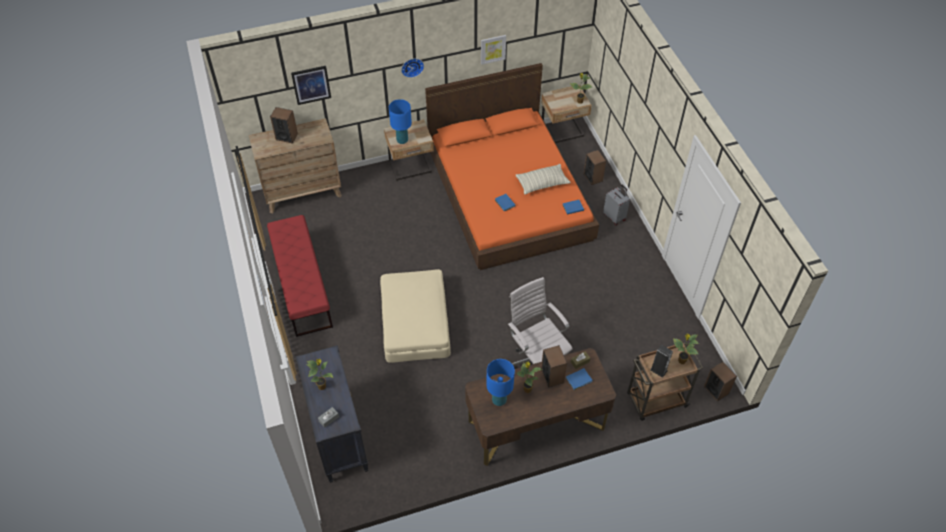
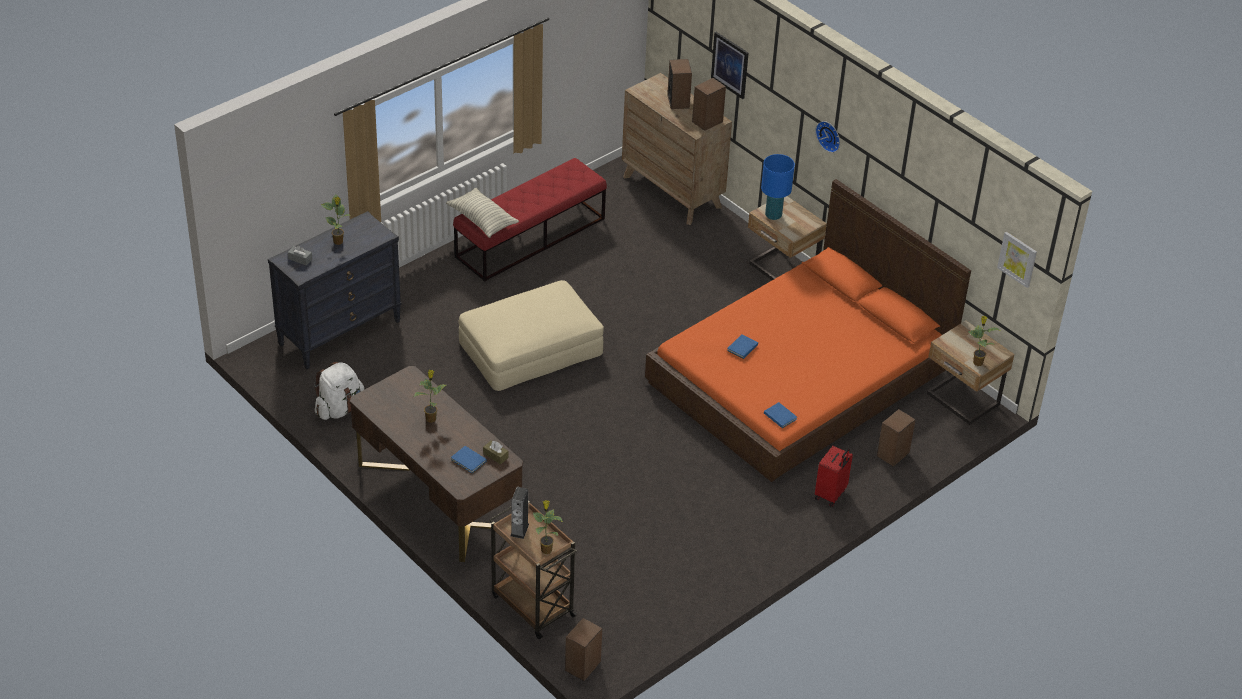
camera: 65 degrees right, 10 degrees down
picture [481,35,506,65] -> picture moved to [997,232,1037,288]
blue table lamp [486,359,515,406] -> none
white office chair [508,277,573,368] -> none
pillow [516,164,571,195] -> pillow moved to [446,188,519,238]
speaker [541,345,567,387] -> speaker moved to [692,78,726,131]
grey suitcase [603,185,630,226] -> red suitcase [815,446,853,507]
none -> white backpack [314,362,364,420]

